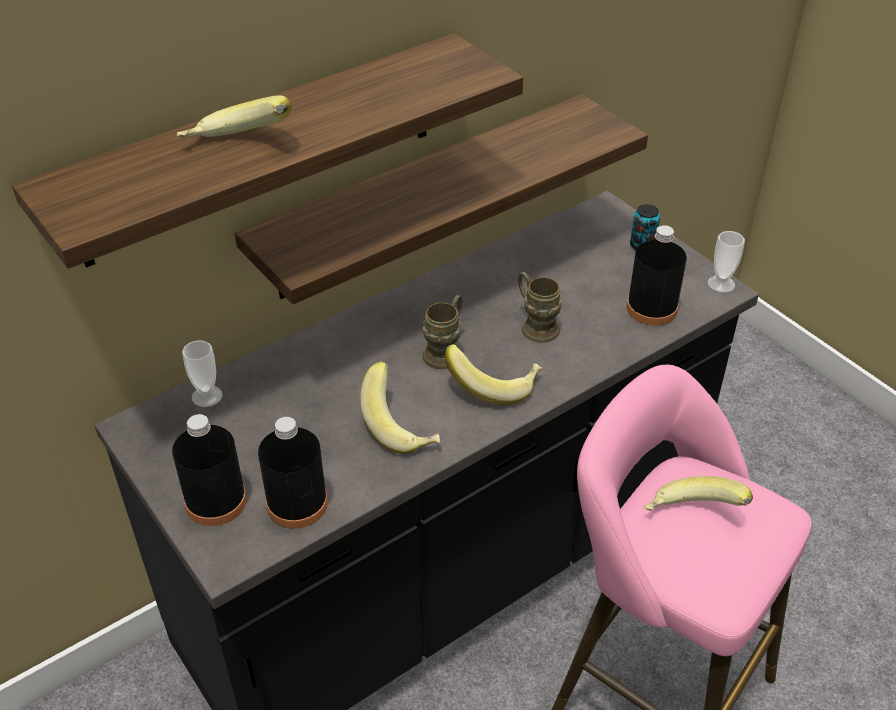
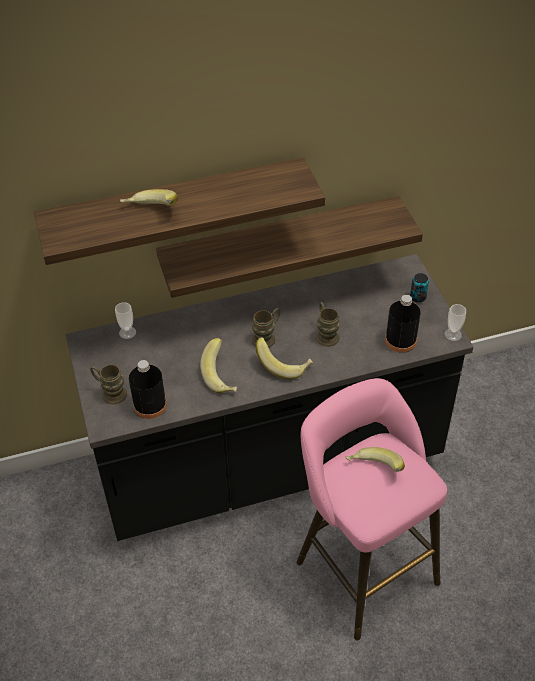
camera: 20 degrees right, 5 degrees up
black bottle [172,414,247,526] -> brown mug [90,365,127,404]

